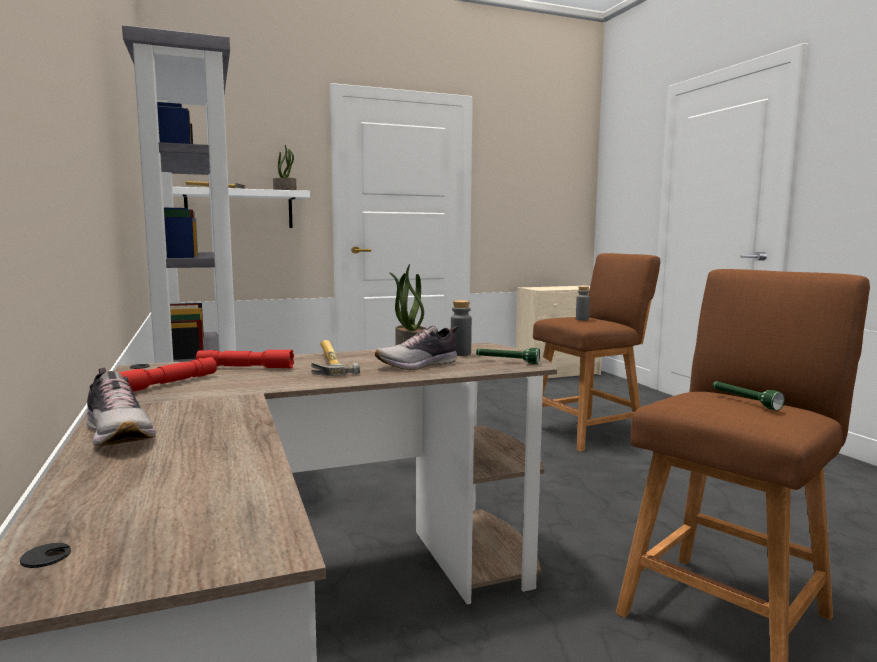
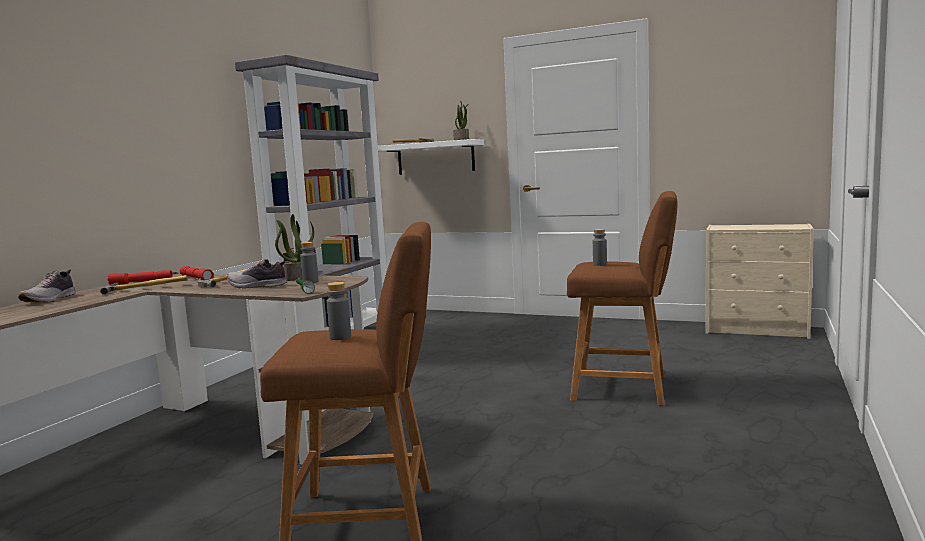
camera: 45 degrees right, 0 degrees up
green flashlight [712,381,785,410] -> grey bottle [327,282,351,340]
none -> hammer [100,275,188,295]

